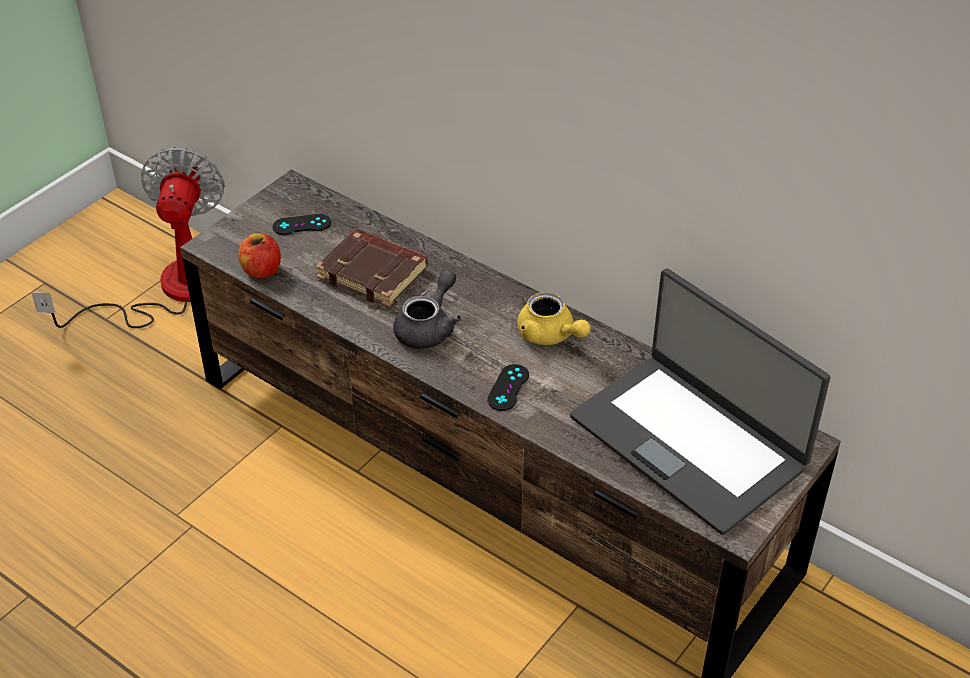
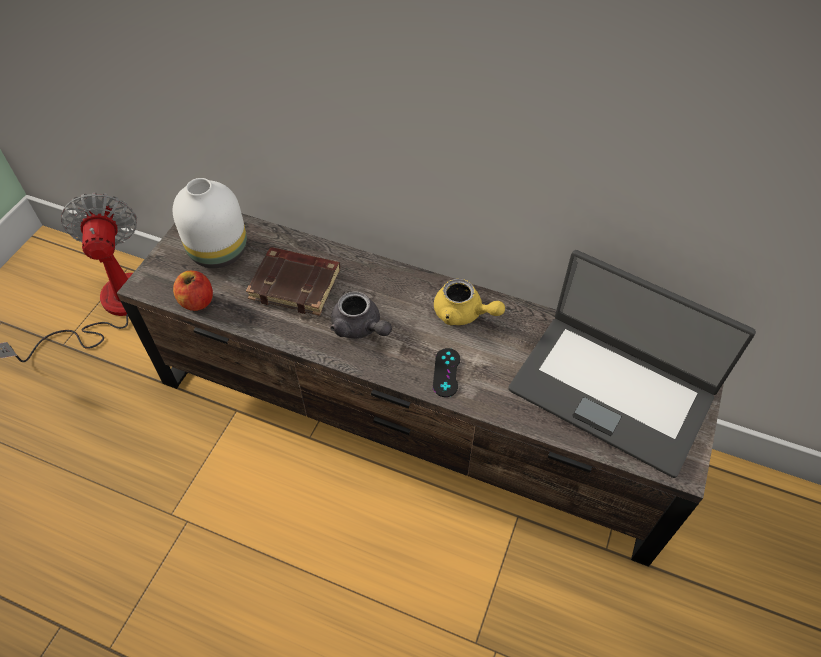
camera: 15 degrees left, 10 degrees up
black game controller [273,214,331,235] -> white vase [173,178,247,268]
grey teapot [393,269,461,349] -> grey teapot turned 120 degrees clockwise [330,291,392,339]

